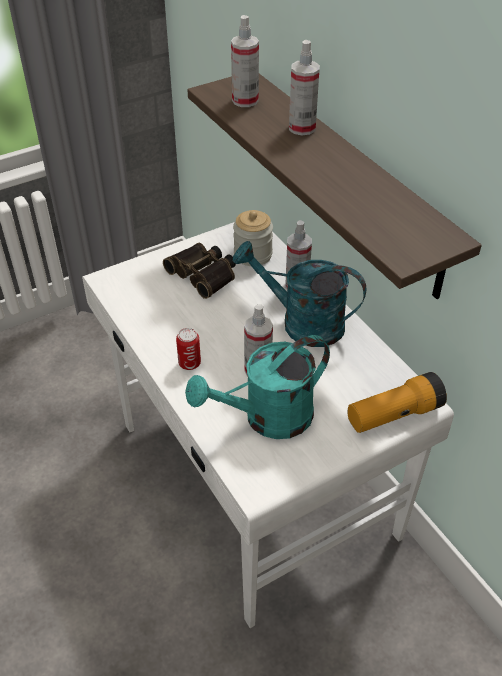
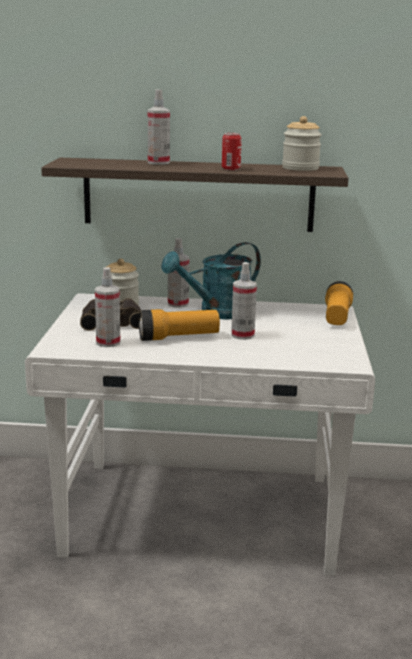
camera: 55 degrees left, 25 degrees down
can [176,328,201,370] -> can moved to [222,133,242,170]
turquoise watering can [185,335,330,439] -> none
spray bottle [231,15,259,107] -> spray bottle moved to [95,267,120,347]
none -> flashlight [139,309,220,341]
none -> jar [282,116,322,171]

